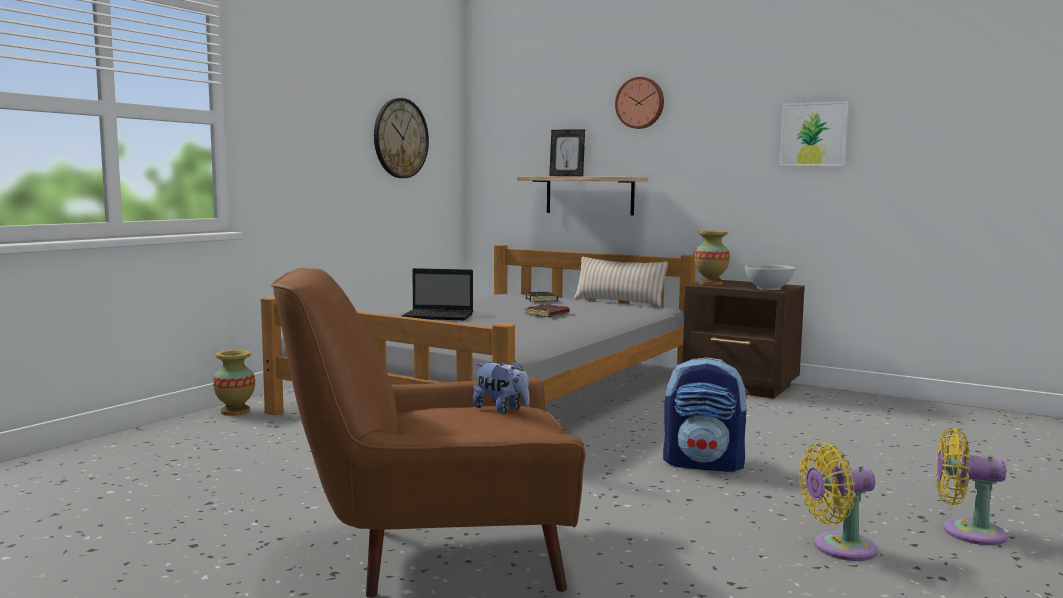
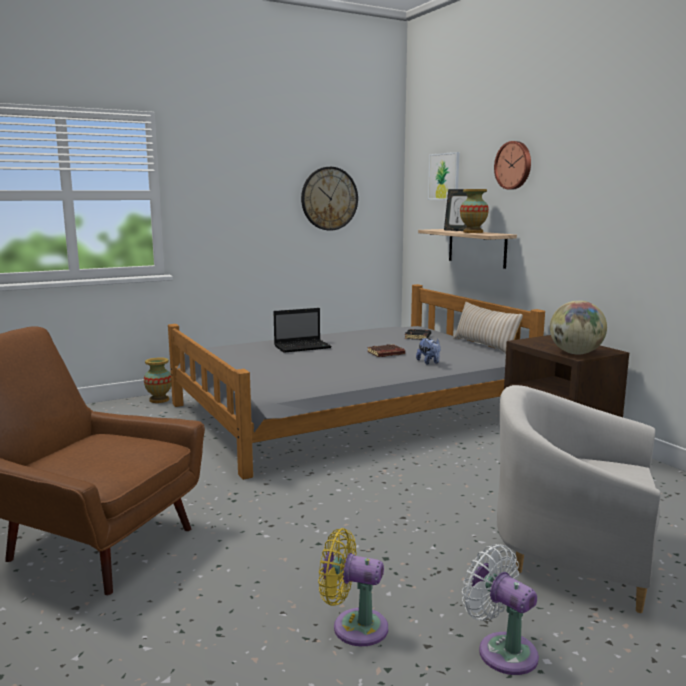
camera: 30 degrees right, 5 degrees up
laptop [402,268,473,320] -> laptop turned 60 degrees counterclockwise [274,308,332,353]
plush toy [473,360,530,414] -> plush toy moved to [416,338,441,365]
backpack [663,358,749,472] -> none
vase [694,231,730,285] -> vase moved to [460,189,489,233]
white bowl [745,265,796,290] -> globe [550,300,607,354]
picture [779,101,848,166] -> picture moved to [428,152,459,200]
yellow fan [937,428,1007,545] -> white fan [462,544,539,675]
none -> white armchair [497,385,661,613]

